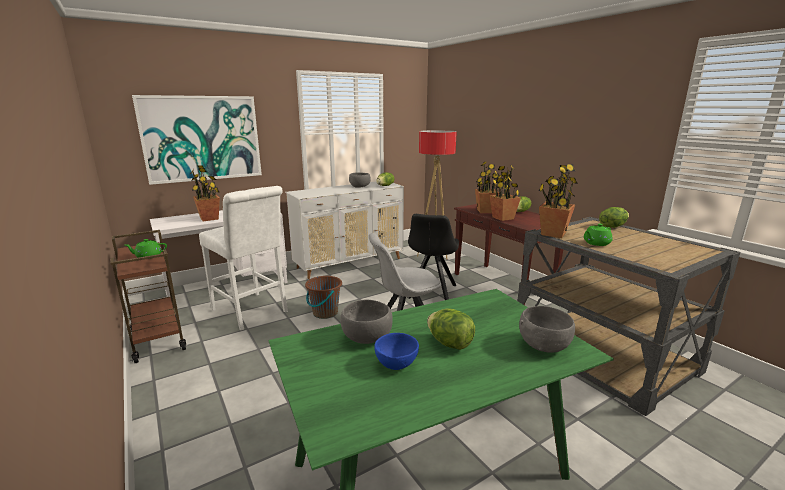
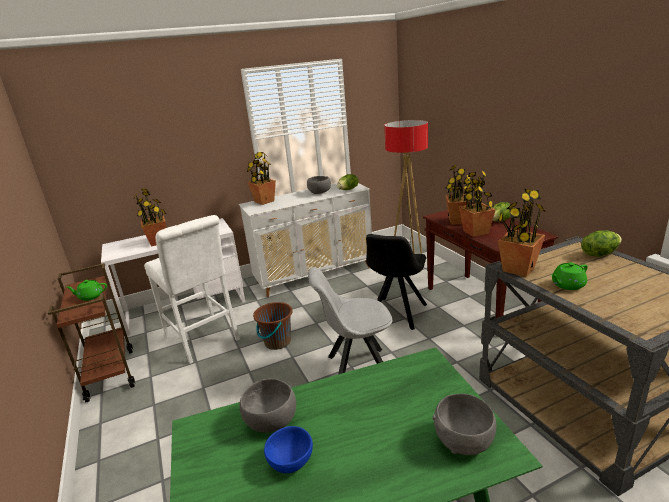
camera: 10 degrees right, 5 degrees up
picture [132,95,262,185] -> none
lettuce [427,308,475,350] -> none
none -> potted plant [247,152,276,205]

